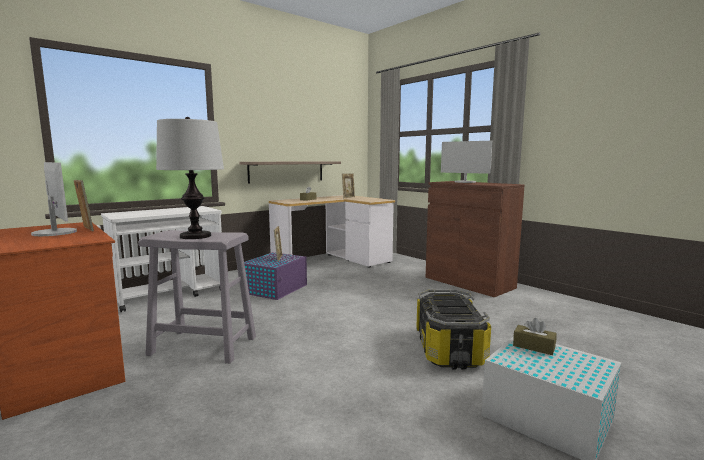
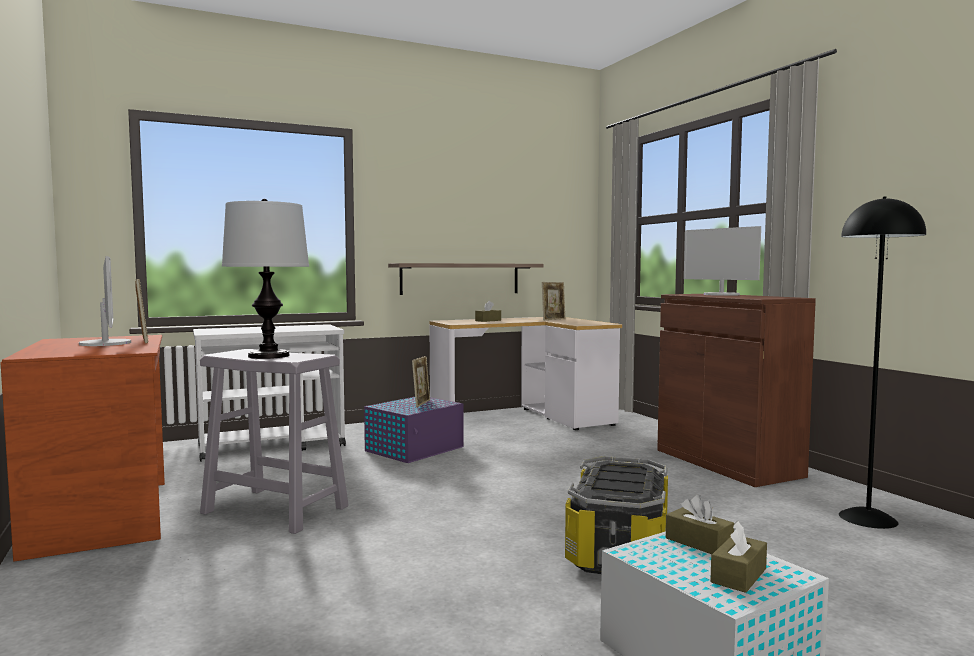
camera: 15 degrees right, 5 degrees down
none -> brown tissue box [710,521,767,593]
none -> black floor lamp [839,197,926,529]

